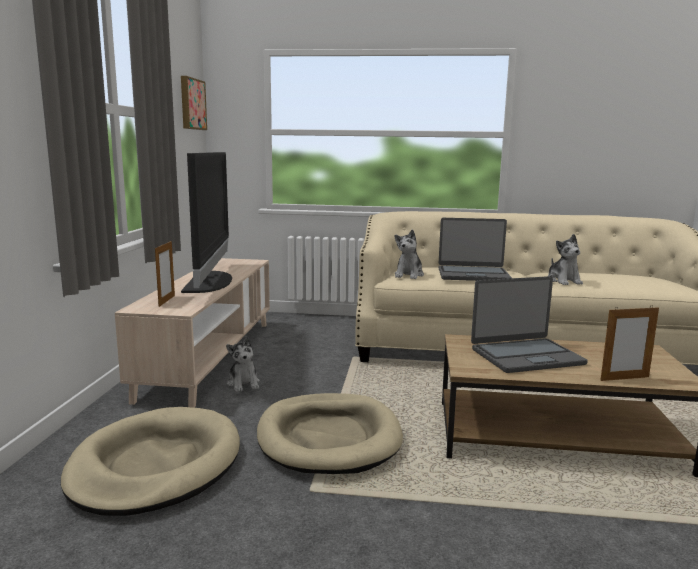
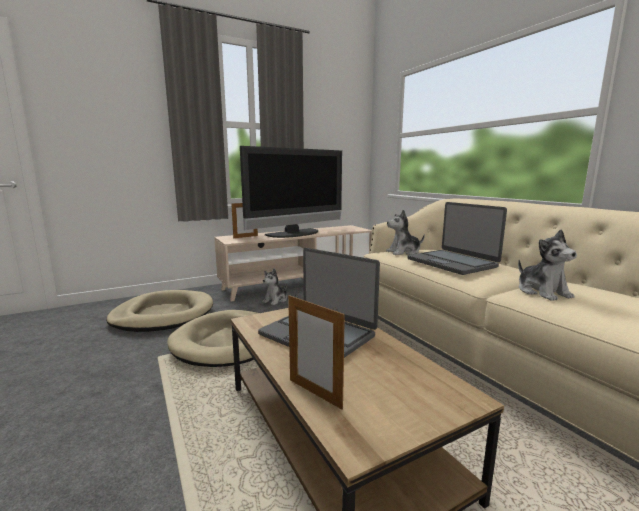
camera: 55 degrees right, 0 degrees up
picture [181,76,207,130] -> none
plush toy [548,234,583,285] -> plush toy turned 60 degrees counterclockwise [518,229,577,301]

